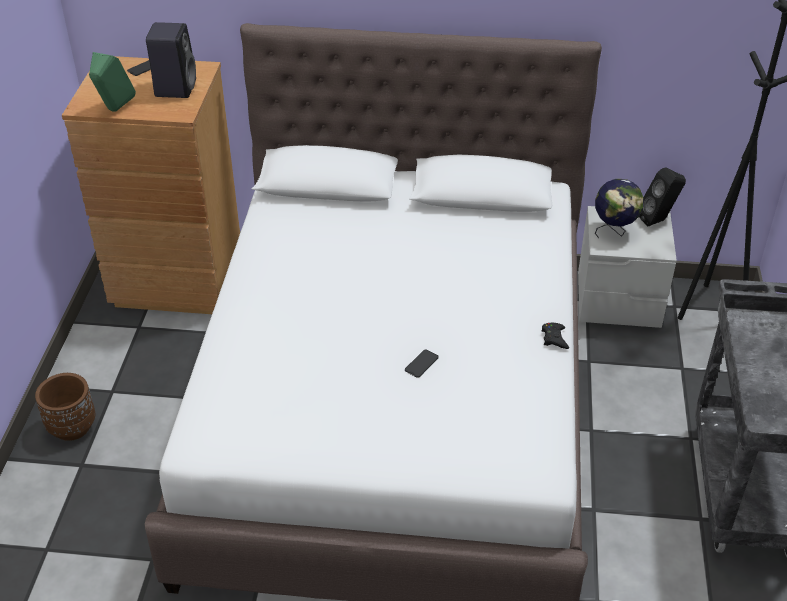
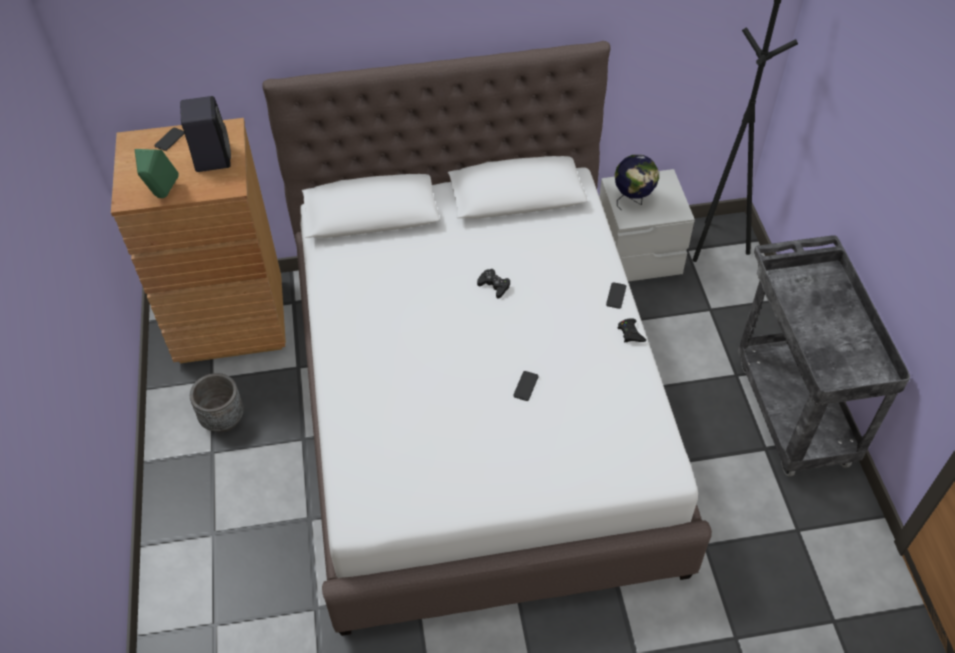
camera: 15 degrees left, 10 degrees up
brown planter [35,373,95,441] -> none
black speaker [639,168,686,227] -> none
none -> grey planter [190,373,244,432]
none -> black game controller [477,269,510,298]
none -> phone [606,282,626,309]

